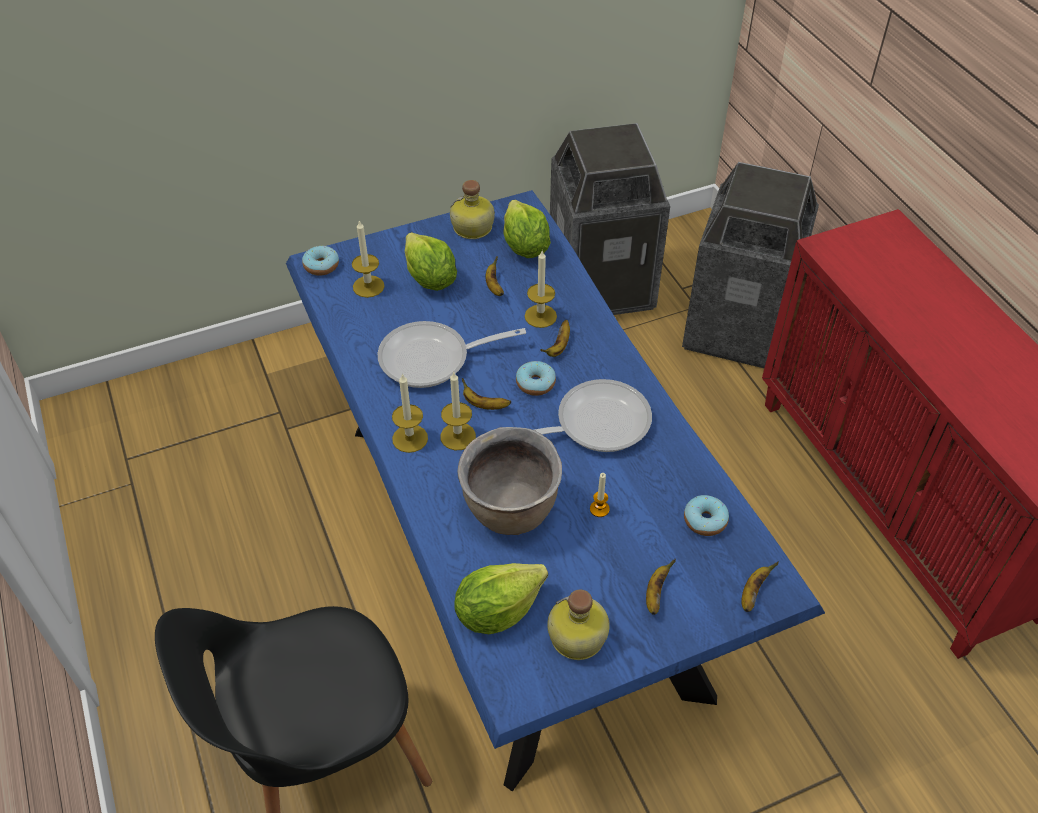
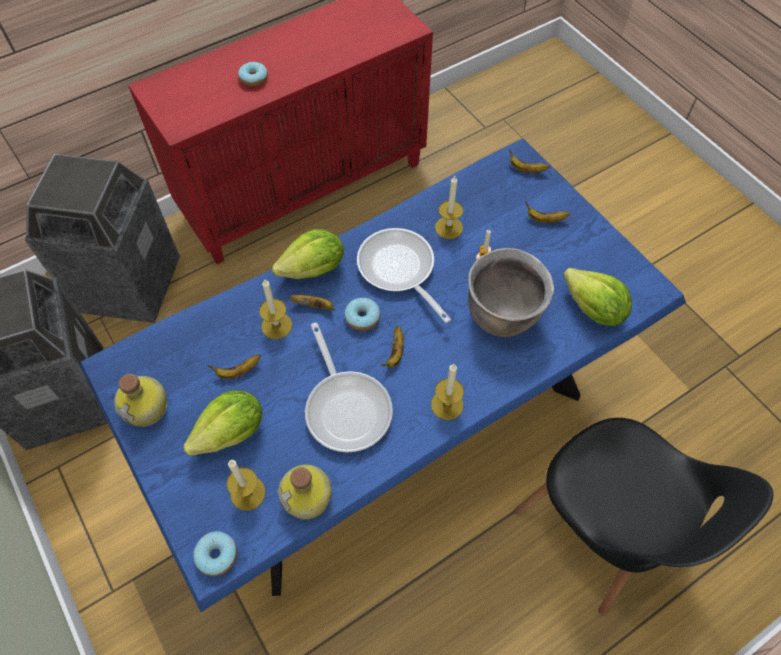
camera: 100 degrees left, 10 degrees up
candle [440,371,476,450] -> candle moved to [435,176,463,239]
lettuce [503,200,551,258] -> lettuce moved to [272,229,344,279]
bottle [548,589,610,660] -> bottle moved to [277,465,332,520]
donut [684,495,729,536] -> donut moved to [238,62,268,87]

